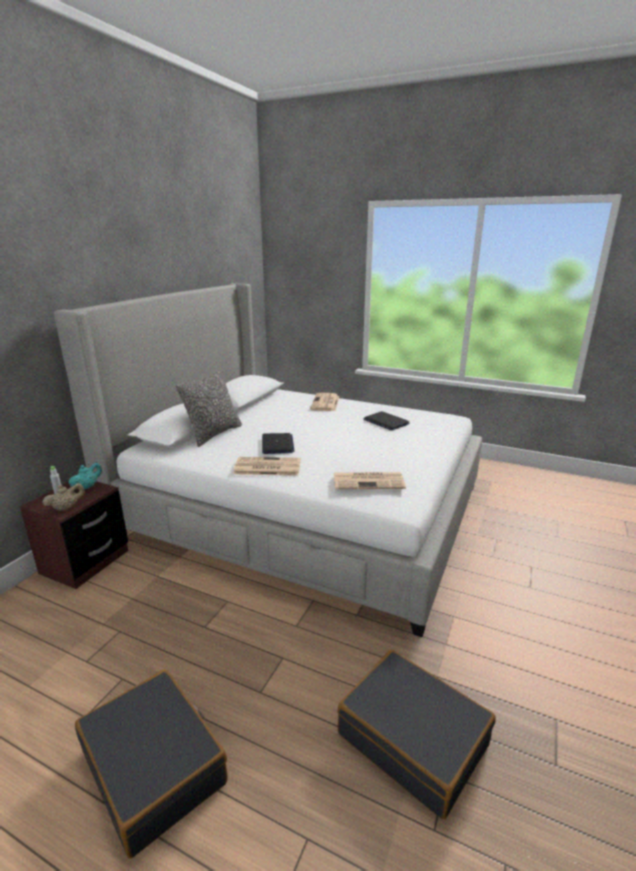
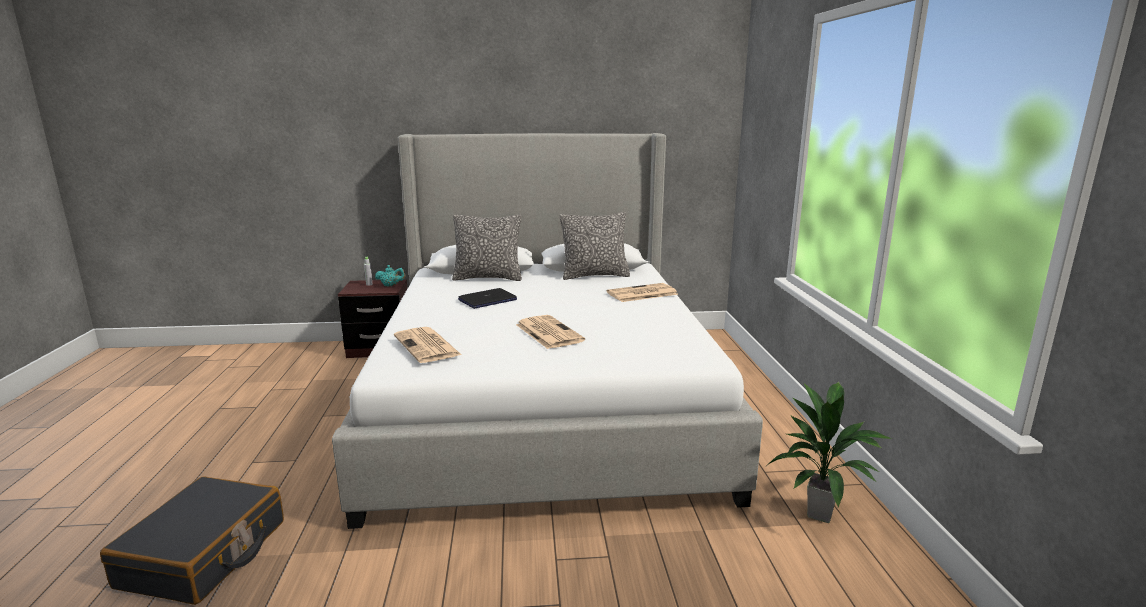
camera: 60 degrees right, 5 degrees down
beige teapot [43,483,85,511] -> none
black suitcase [75,669,228,859] -> none
newspaper [233,457,301,476] -> newspaper moved to [516,315,585,349]
laptop [363,411,409,431] -> none
none -> pillow [560,212,630,280]
none -> potted plant [767,382,892,523]

